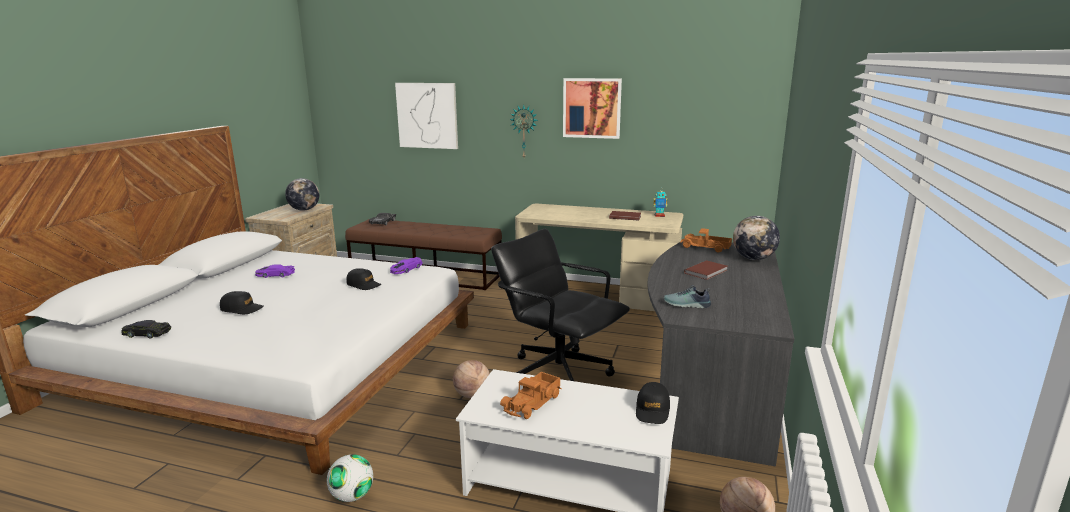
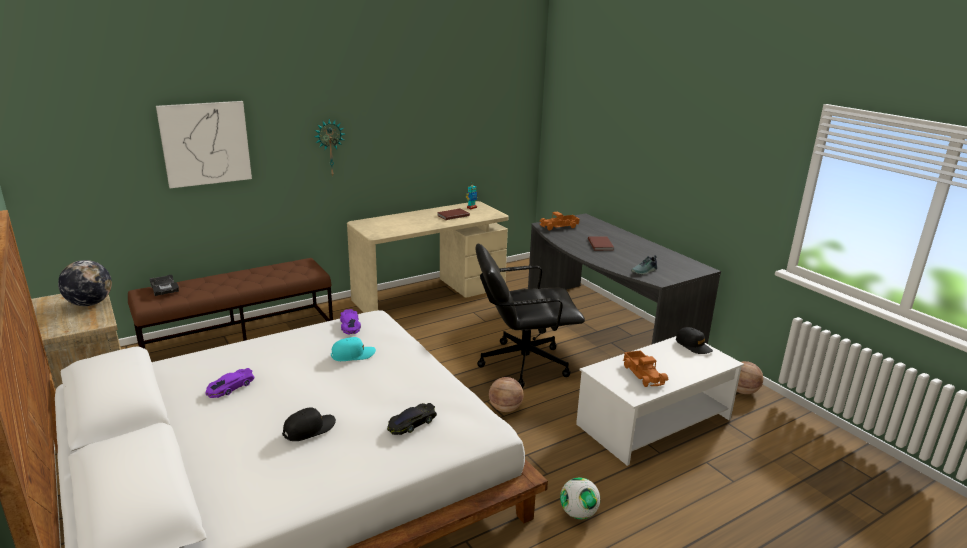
camera: 50 degrees left, 5 degrees up
black toy car [122,320,171,339] -> black toy car moved to [387,403,437,435]
black cap [346,268,381,290] -> turquoise cap [331,337,376,361]
picture [563,78,622,139] -> none
globe [733,216,780,260] -> none

